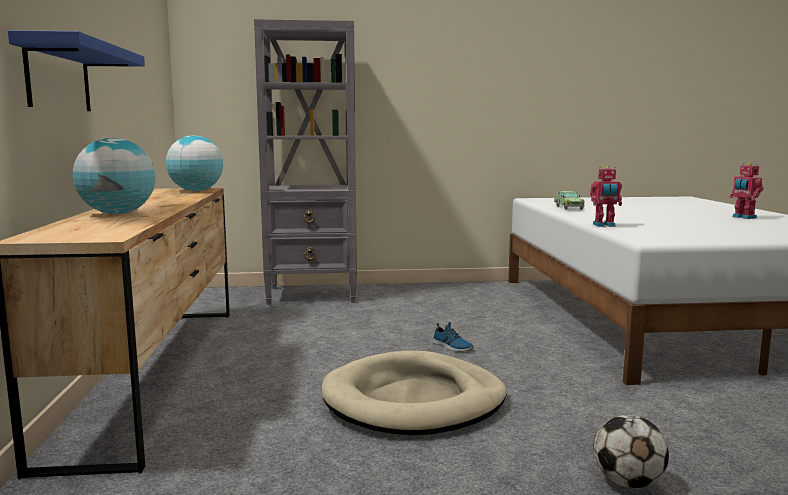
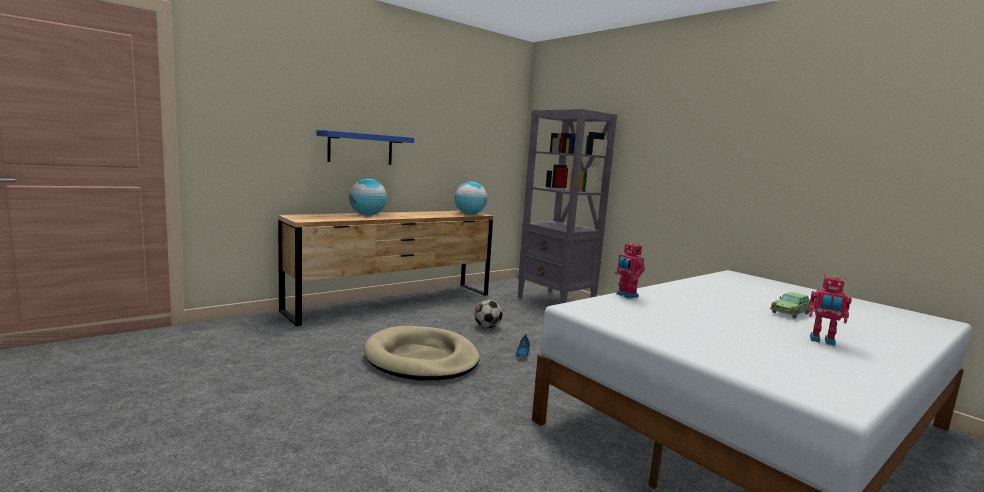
camera: 55 degrees right, 0 degrees up
toy car [554,191,585,210] -> toy car moved to [770,292,810,319]
football [593,415,669,488] -> football moved to [474,299,502,328]
toy robot [730,163,763,219] -> toy robot turned 90 degrees counterclockwise [808,274,852,346]

